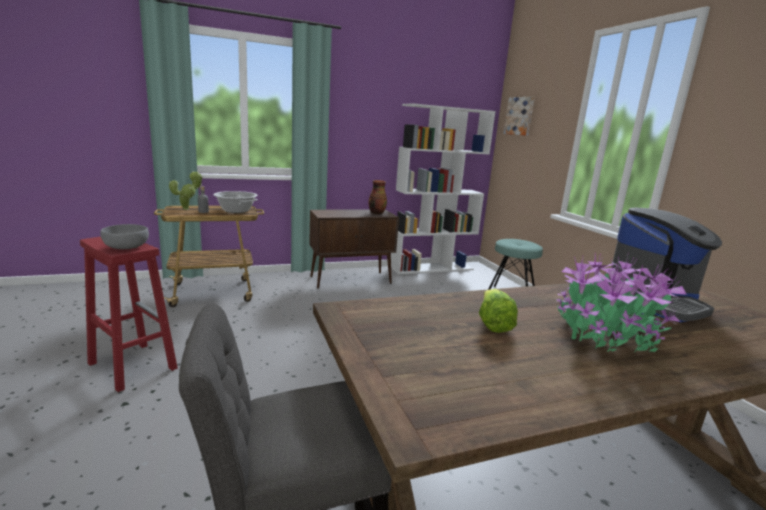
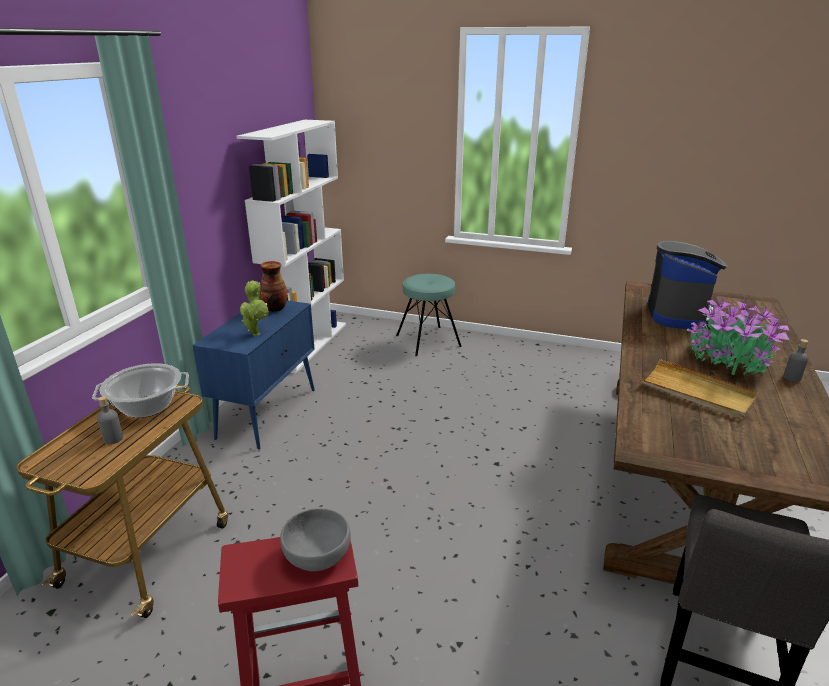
camera: 50 degrees left, 10 degrees up
potted plant [169,171,203,210] -> potted plant moved to [240,280,269,336]
brown cabinet [309,210,399,289] -> blue cabinet [193,299,315,450]
lettuce [479,289,518,333] -> beige tray [640,359,758,419]
picture [504,97,535,136] -> none
none -> grey bottle [783,339,809,382]

